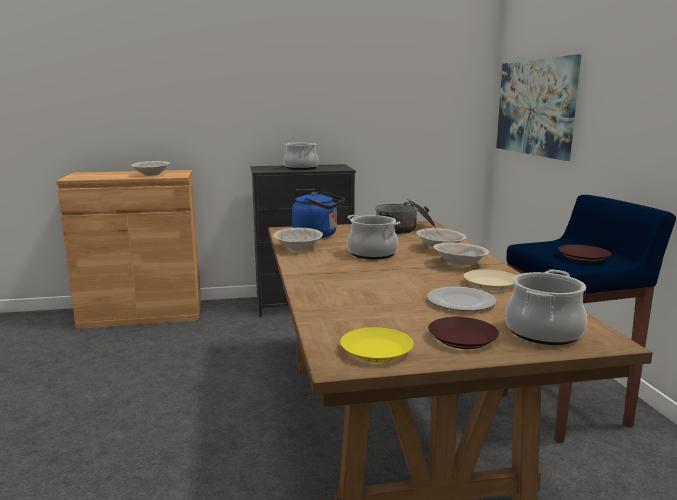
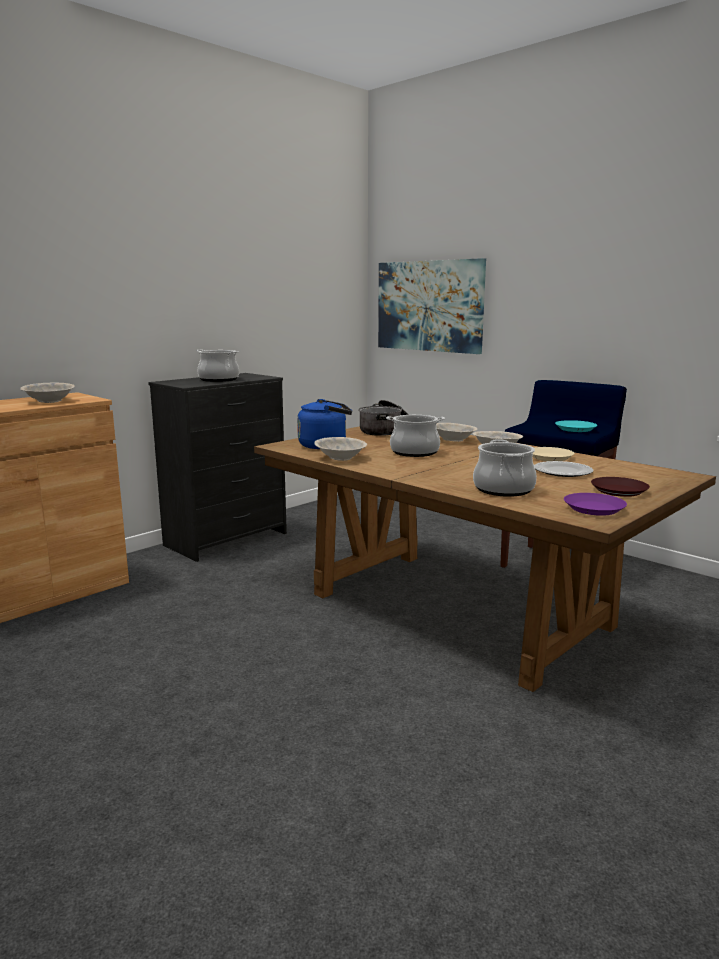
camera: 35 degrees left, 0 degrees up
yellow plate [340,327,413,363] -> purple plate [564,493,627,516]
cooking pot [505,270,587,345] -> cooking pot moved to [473,439,537,497]
brown plate [558,245,611,262] -> turquoise plate [555,420,597,432]

